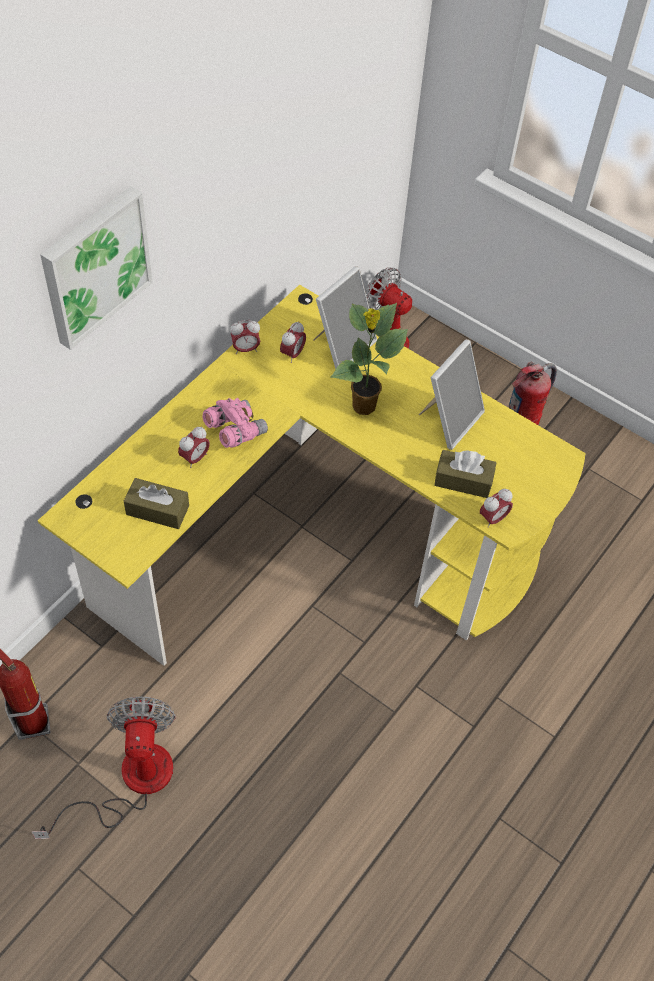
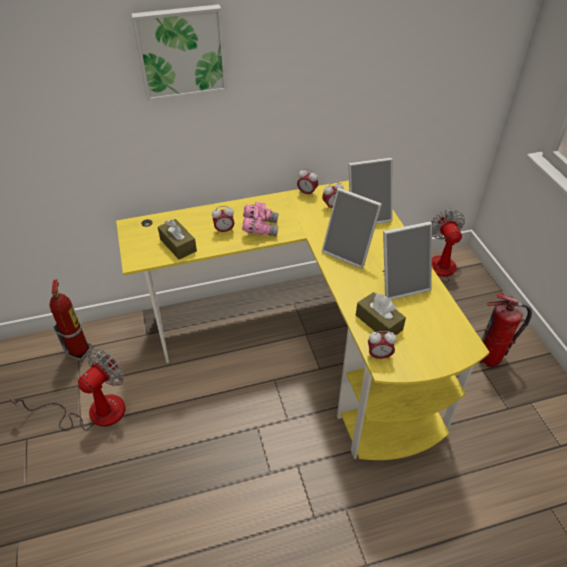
camera: 40 degrees right, 10 degrees down
potted plant [330,303,408,415] -> picture frame [322,188,382,269]

